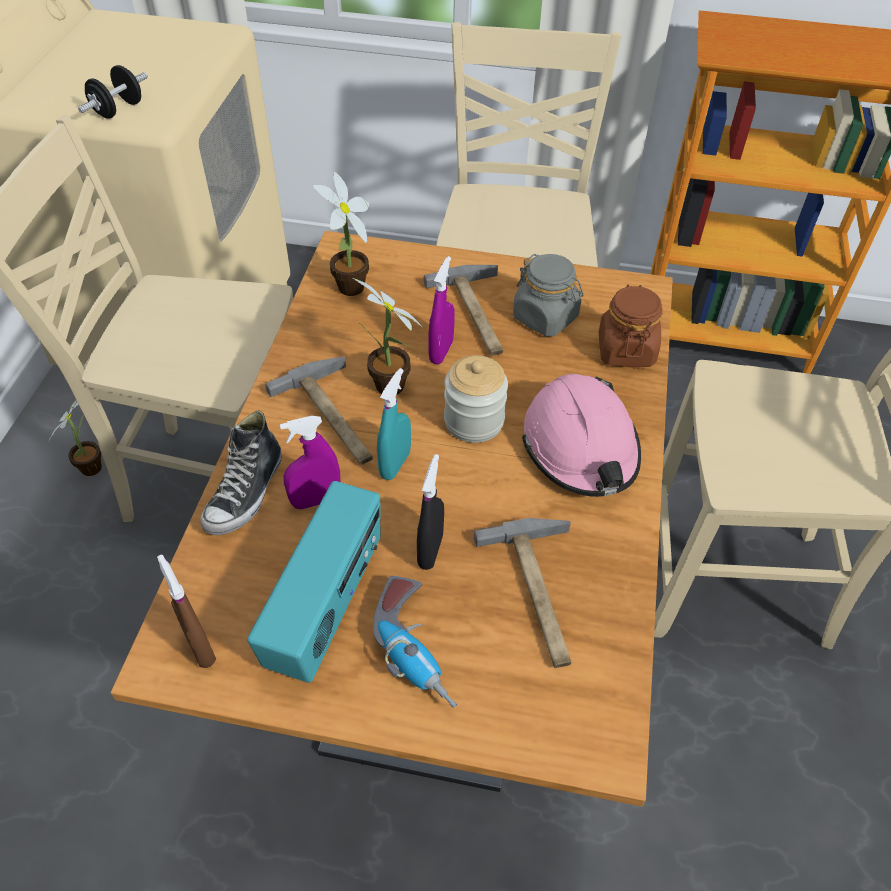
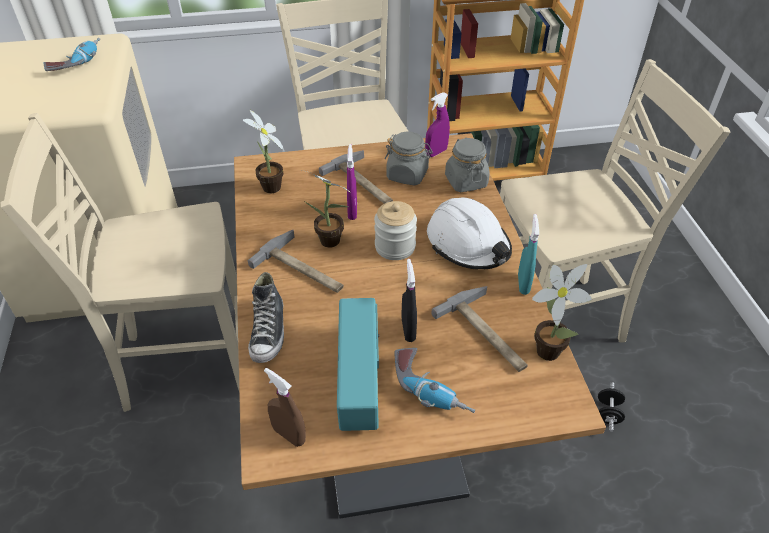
camera: 20 degrees left, 5 degrees down
potted plant [49,400,102,476] -> potted plant moved to [532,264,592,361]
black dumbbell [78,65,148,119] -> black dumbbell moved to [598,382,625,432]
purple spray bottle [280,416,340,509] -> purple spray bottle moved to [425,92,450,157]
turquoise spray bottle [377,368,411,480] -> turquoise spray bottle moved to [518,214,539,295]
pink hard hat [522,374,641,497] -> white hard hat [427,197,512,270]
brown jar [599,285,663,367] -> grey jar [445,138,490,192]
none -> power drill [44,38,100,71]

